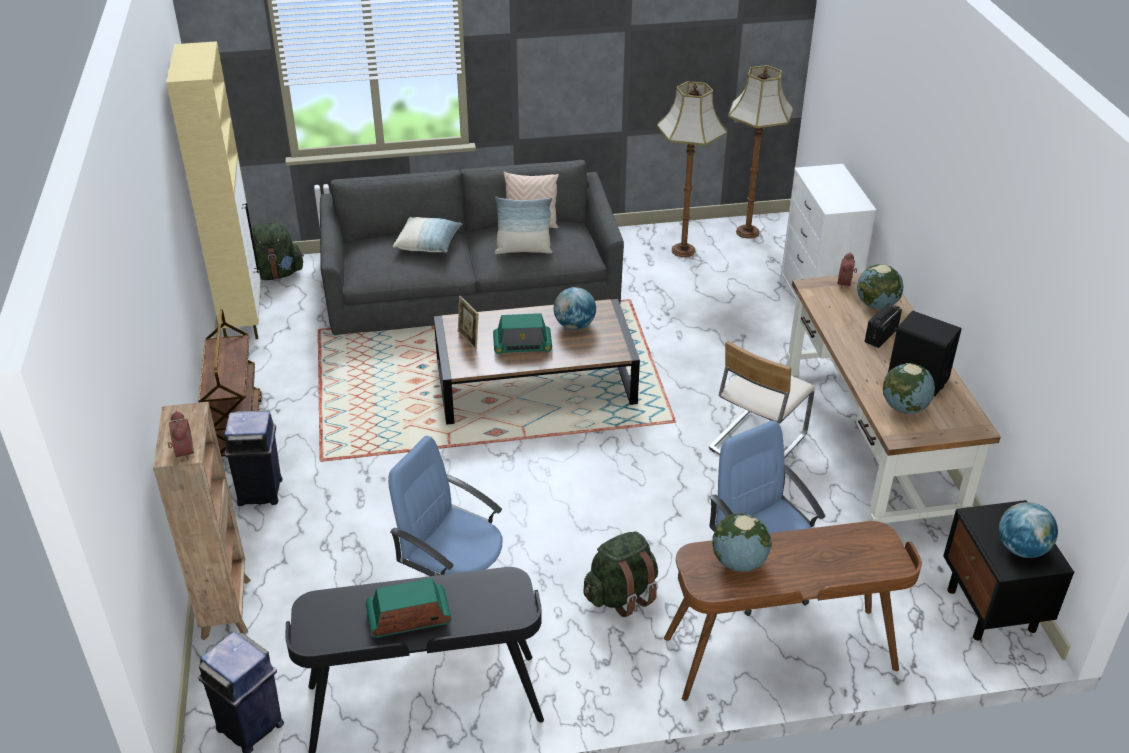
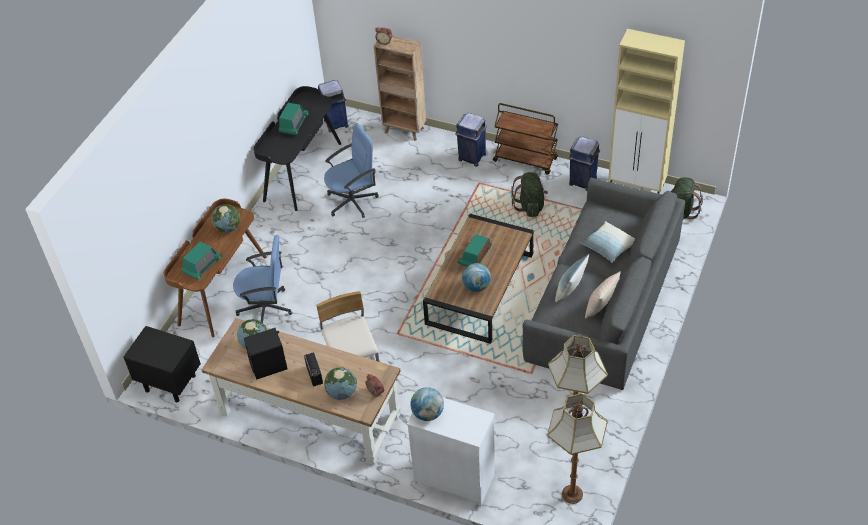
camera: 125 degrees right, 10 degrees up
picture frame [458,296,479,349] -> none
green backpack [583,532,658,617] -> green backpack moved to [512,172,548,217]
globe [999,502,1058,558] -> globe moved to [410,387,444,421]
none -> radio [182,241,222,280]
none -> blue trash can [569,136,600,191]

